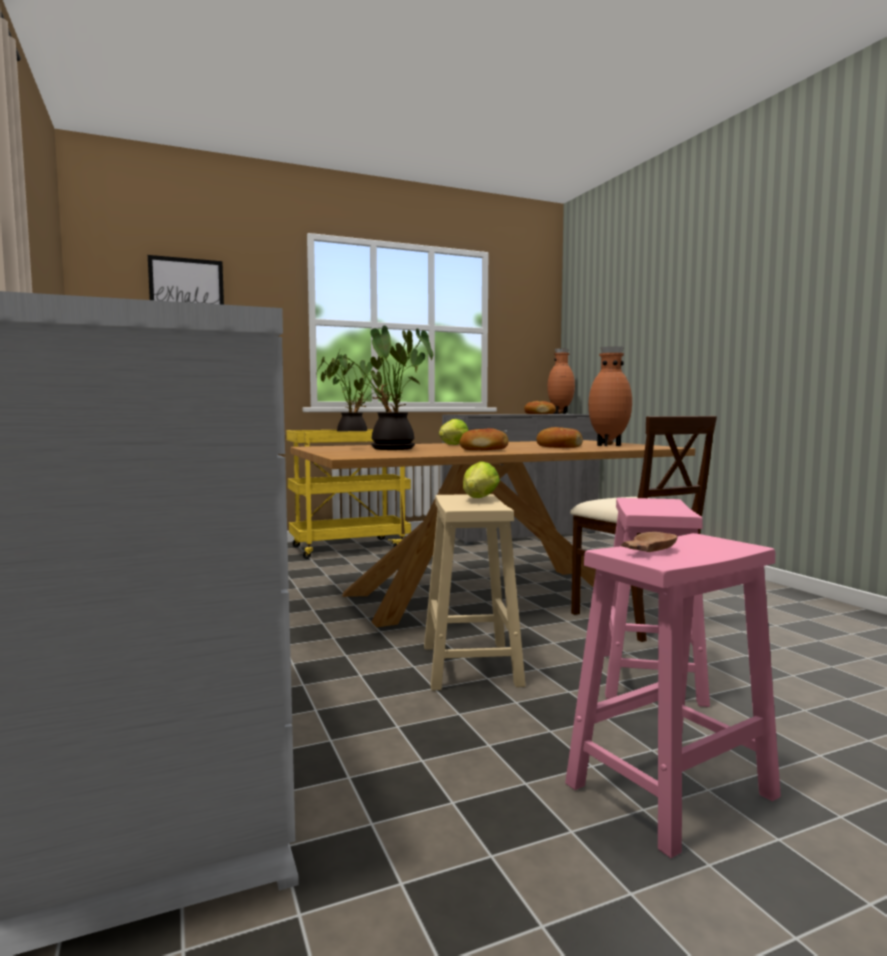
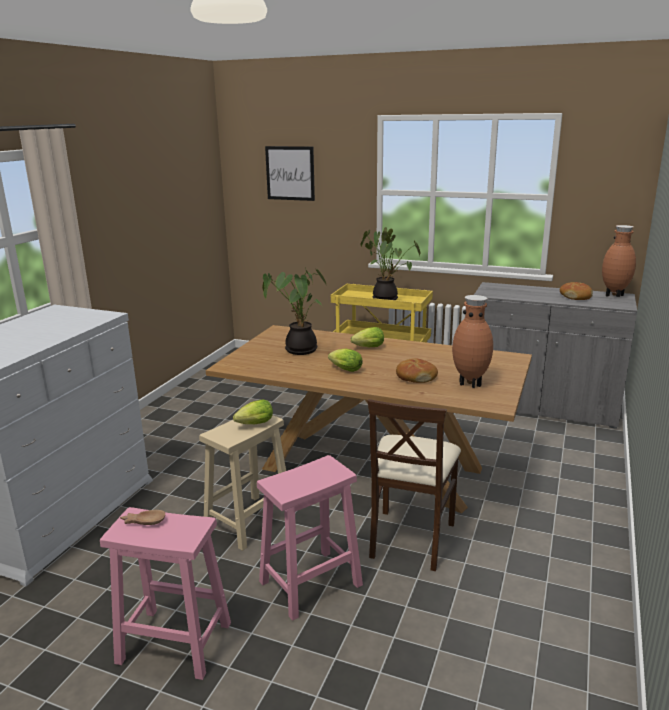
camera: 45 degrees right, 15 degrees up
bread [459,428,509,450] -> lettuce [328,349,363,372]

